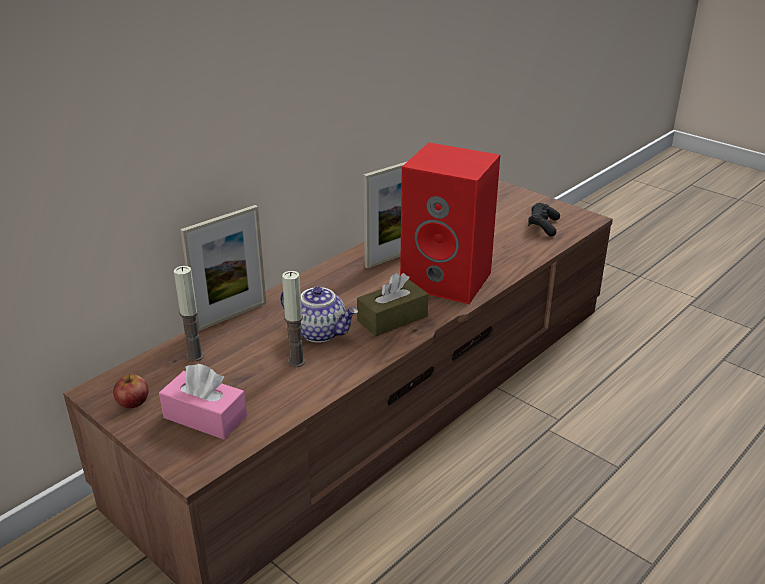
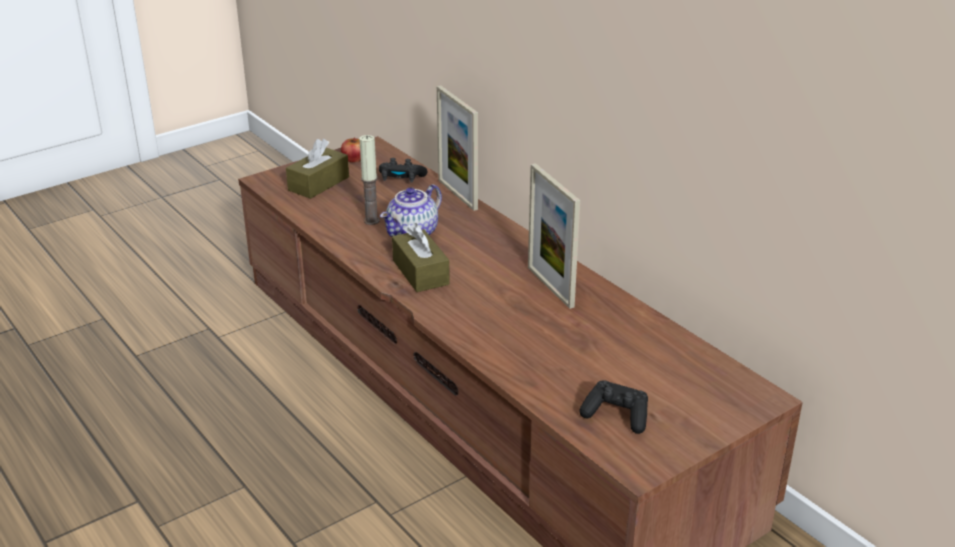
camera: 100 degrees right, 0 degrees up
pink tissue box [159,364,247,440] -> brown tissue box [286,139,349,199]
candle [174,266,204,362] -> black game controller [379,158,427,183]
red speaker [400,143,500,304] -> none

